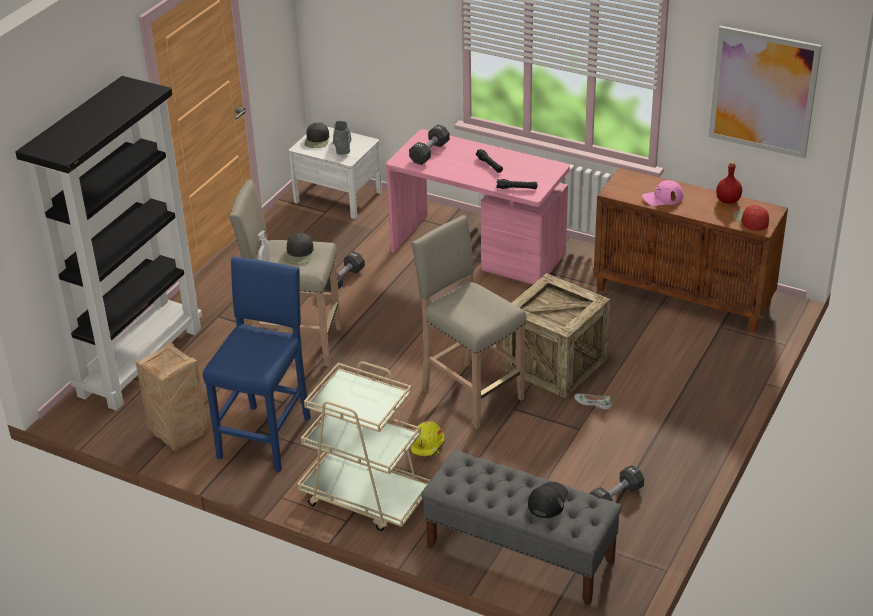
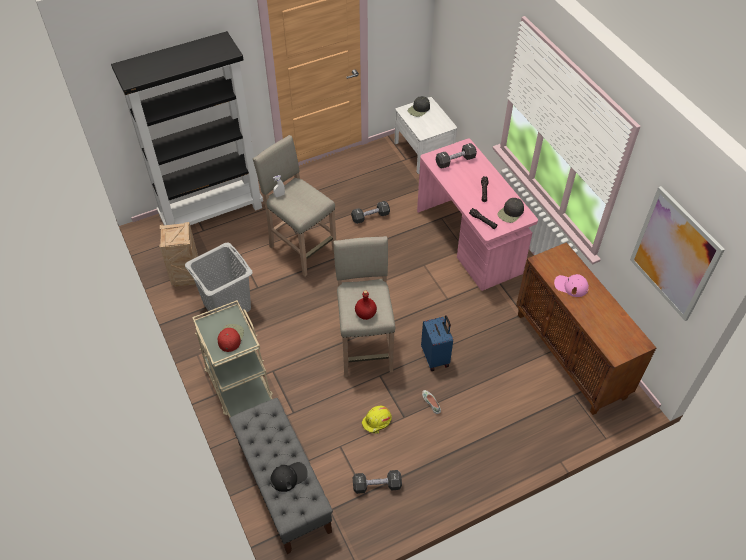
camera: 35 degrees right, 15 degrees up
blue stool [203,256,311,472] -> grey laundry basket [185,243,252,314]
black cap [284,233,314,264] -> black cap moved to [498,198,524,223]
grey boot [332,121,352,155] -> none
yellow hard hat [411,421,445,457] -> yellow hard hat moved to [362,406,392,434]
crate [503,273,610,398] -> blue suitcase [421,315,453,371]
red bottle [716,161,742,204] -> red bottle moved to [355,290,377,320]
red cap [733,205,769,231] -> red cap moved to [218,324,244,352]

